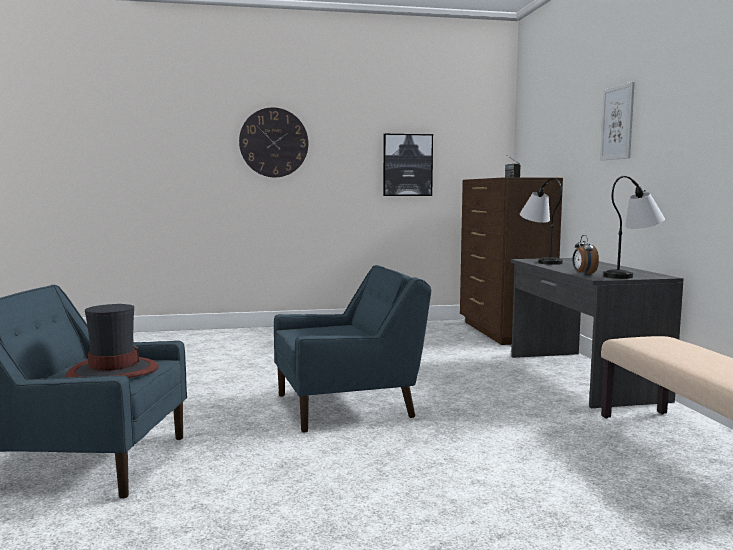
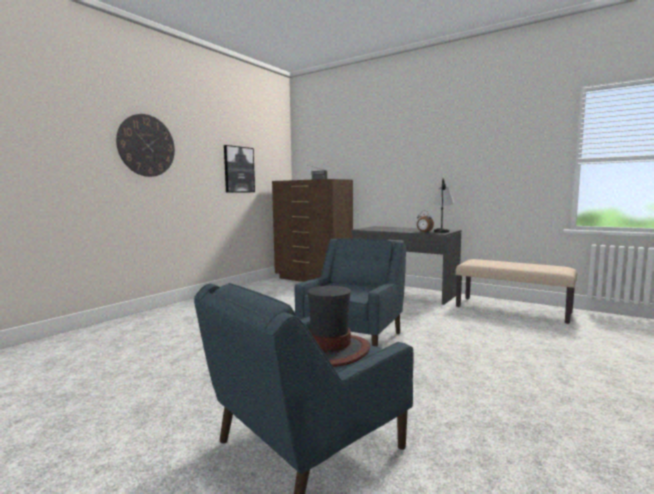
camera: 45 degrees left, 0 degrees up
table lamp [520,178,563,265] -> none
picture [600,82,635,161] -> none

